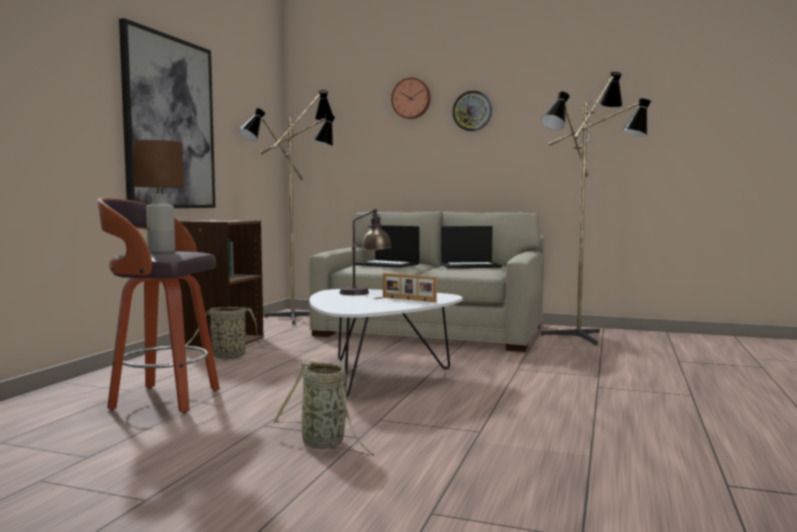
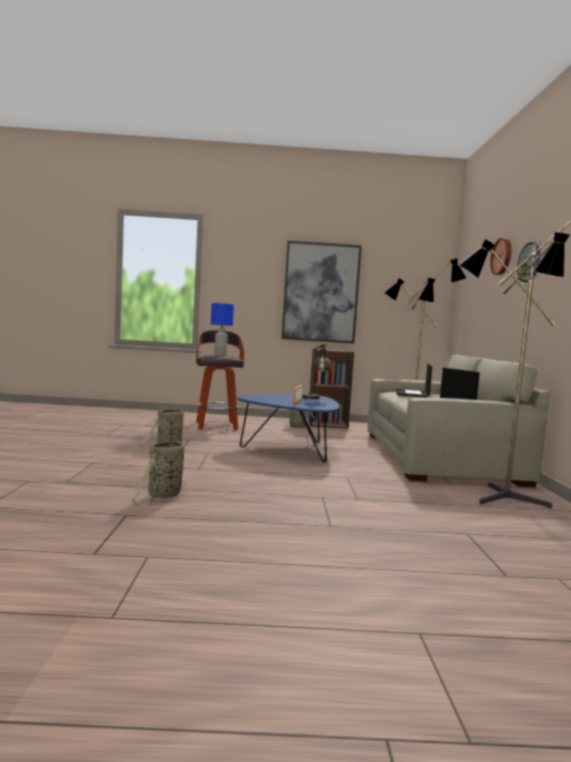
camera: 70 degrees right, 0 degrees up
brown table lamp [132,140,184,252] -> blue table lamp [211,303,234,356]
white coffee table [310,289,463,397] -> blue coffee table [237,394,339,462]
none -> basket [132,440,186,507]

